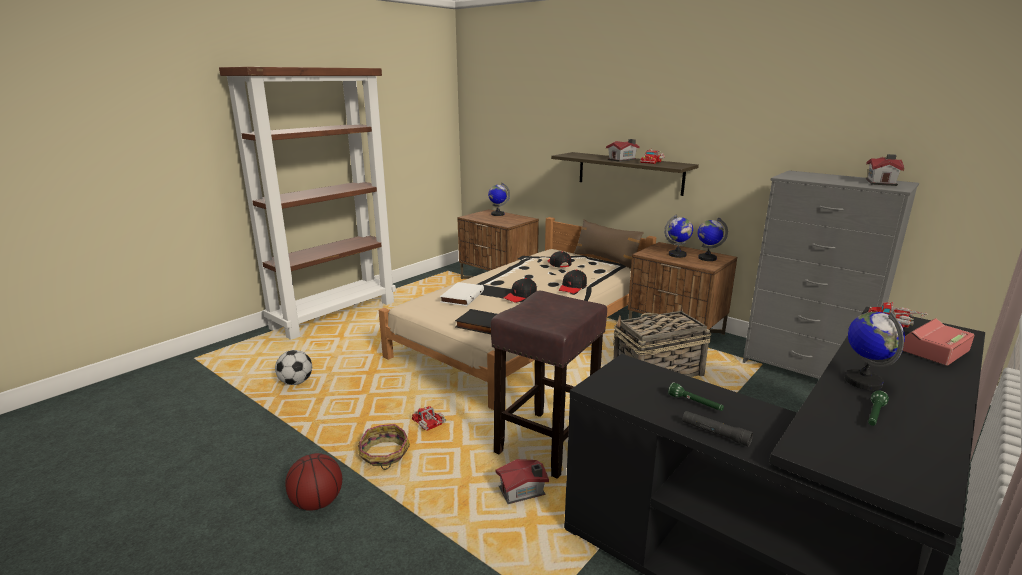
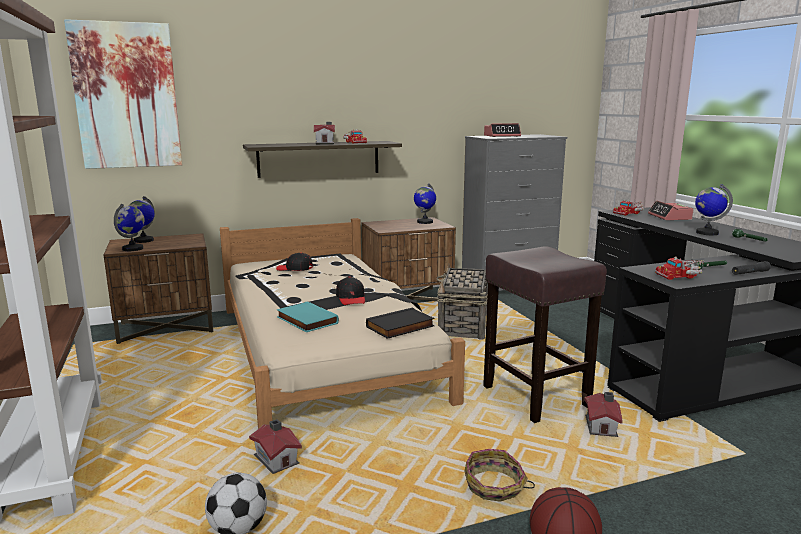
camera: 60 degrees left, 5 degrees down
toy truck [412,406,446,431] -> toy truck moved to [655,257,704,280]
white book [440,282,484,306] -> turquoise book [277,302,339,332]
black cap [559,270,587,294] -> none
brown pillow [574,220,644,269] -> none
globe [664,215,693,258] -> globe moved to [114,204,145,251]
toy house [866,154,904,186] -> toy house moved to [249,419,302,474]
none -> picture [64,19,182,169]
none -> alarm clock [484,123,521,137]

